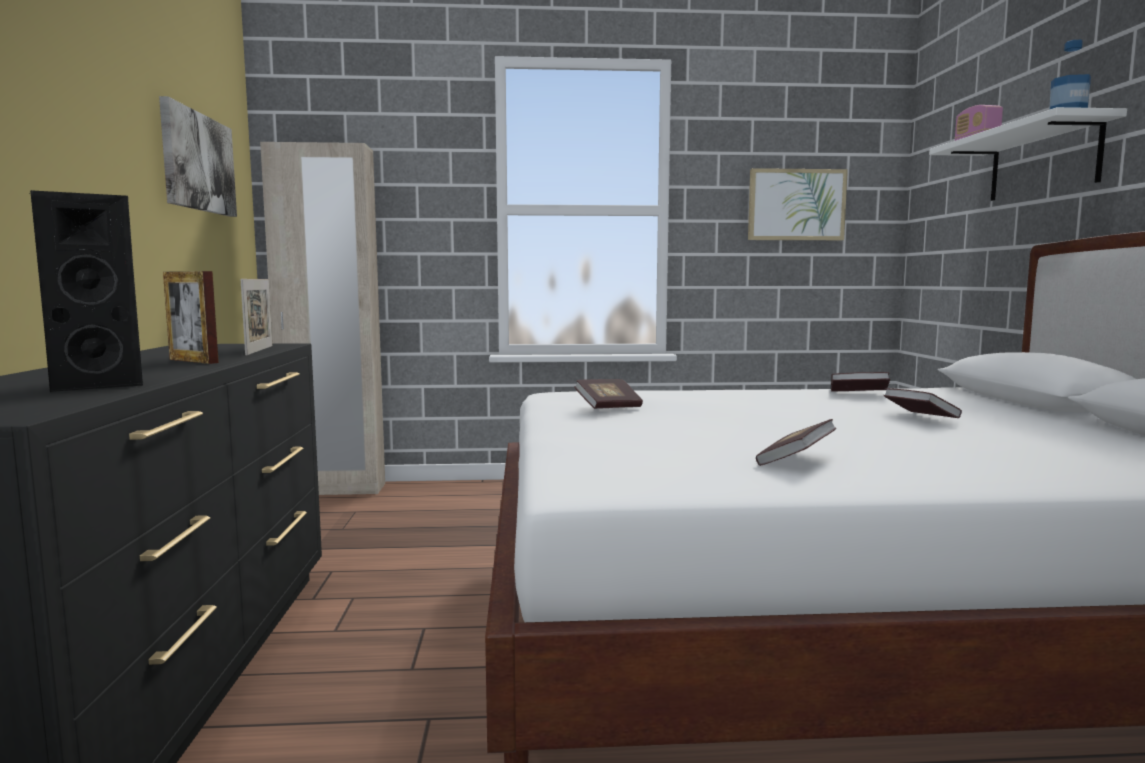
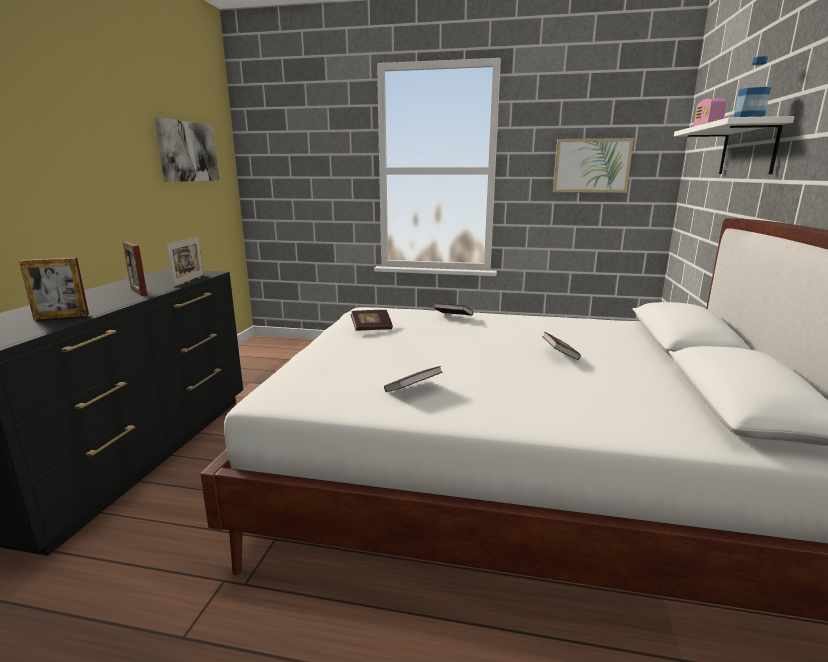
camera: 15 degrees right, 10 degrees up
black speaker [30,190,143,392] -> picture frame [19,257,89,320]
beige wardrobe [260,142,385,495] -> none
book [831,372,890,392] -> book moved to [433,303,473,316]

